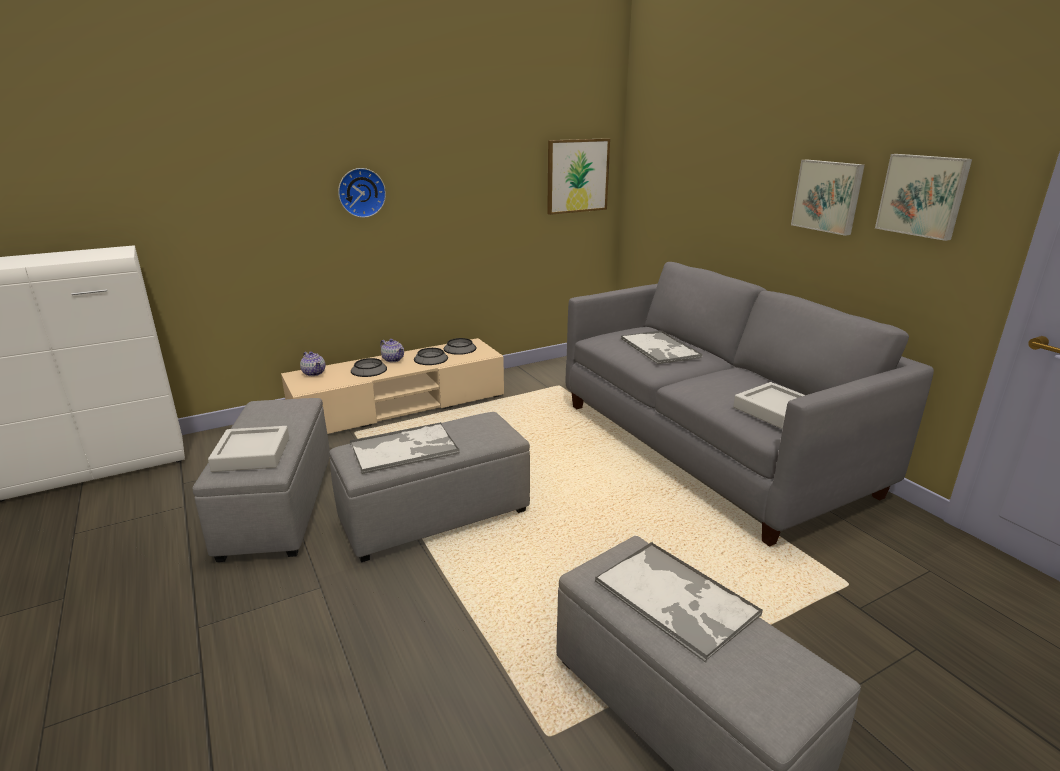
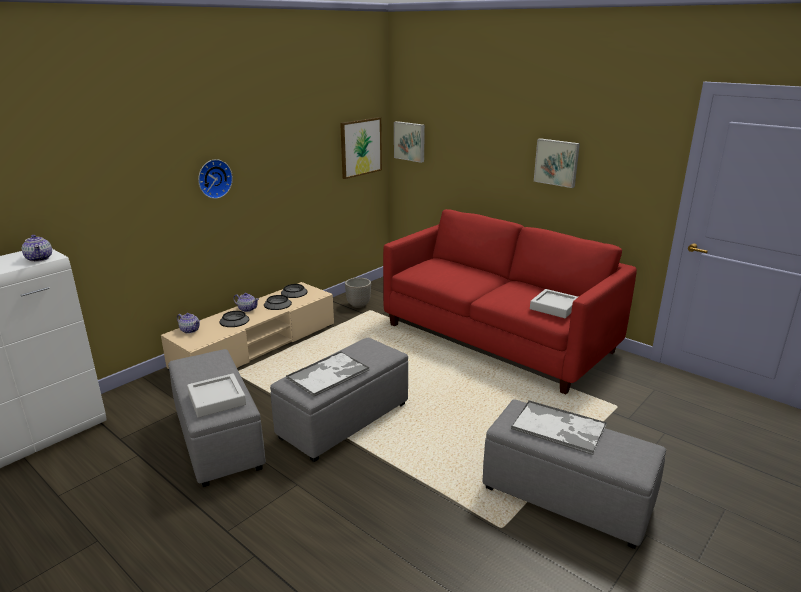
camera: 20 degrees left, 0 degrees up
grey sofa [566,262,934,547] -> red sofa [383,209,637,394]
tray [621,330,702,364] -> none
picture [875,154,972,241] -> picture moved to [394,121,425,163]
none -> teapot [22,235,52,262]
none -> planter [345,278,371,308]

